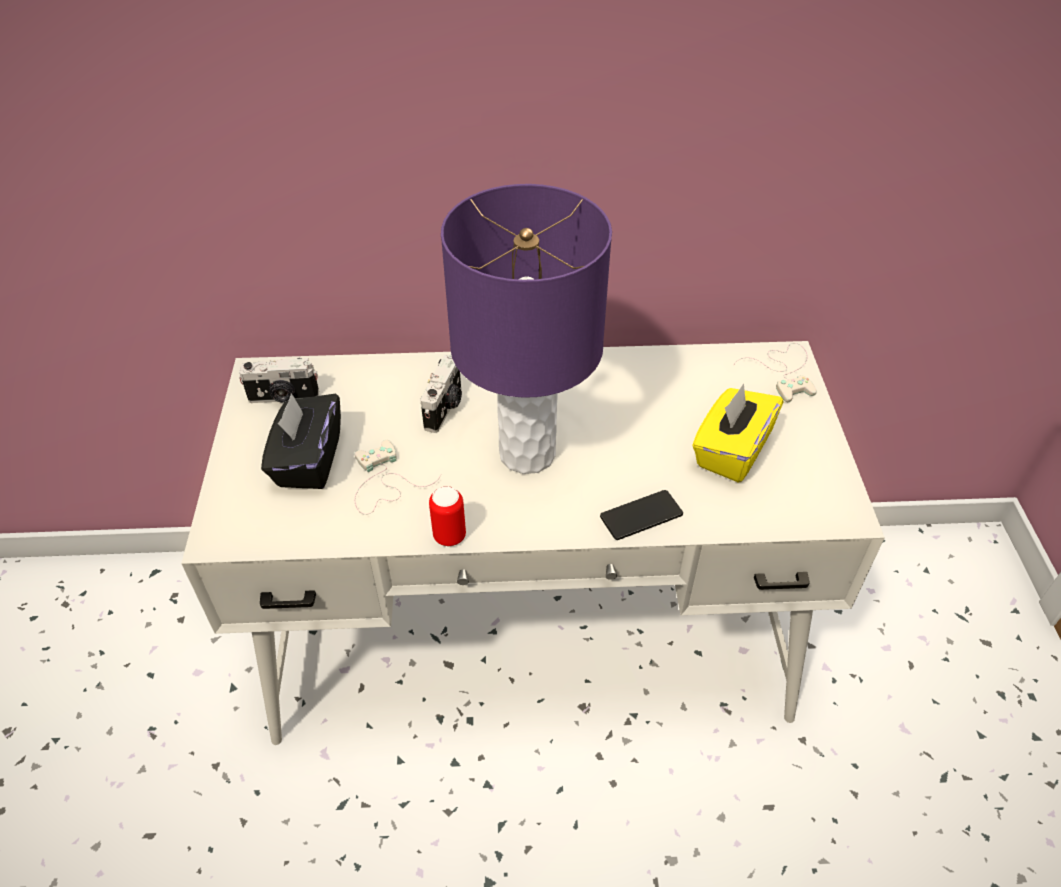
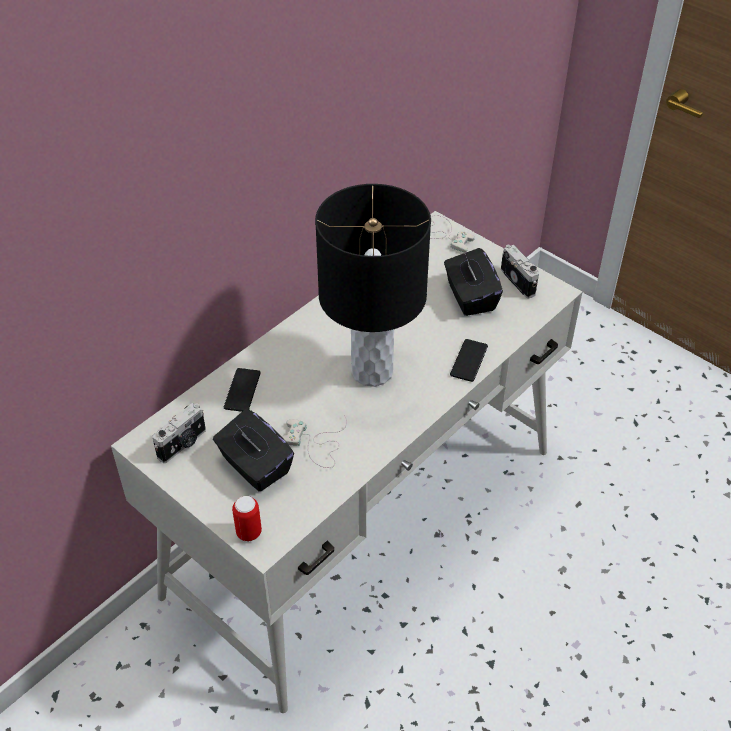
camera: 45 degrees left, 0 degrees up
camera [420,354,462,433] -> camera moved to [501,245,539,299]
can [429,486,466,546] -> can moved to [232,496,262,541]
purple table lamp [441,184,612,474] -> black table lamp [315,184,431,387]
yellow tissue box [692,383,783,483] -> black tissue box [444,248,503,316]
none -> phone [224,368,261,412]

